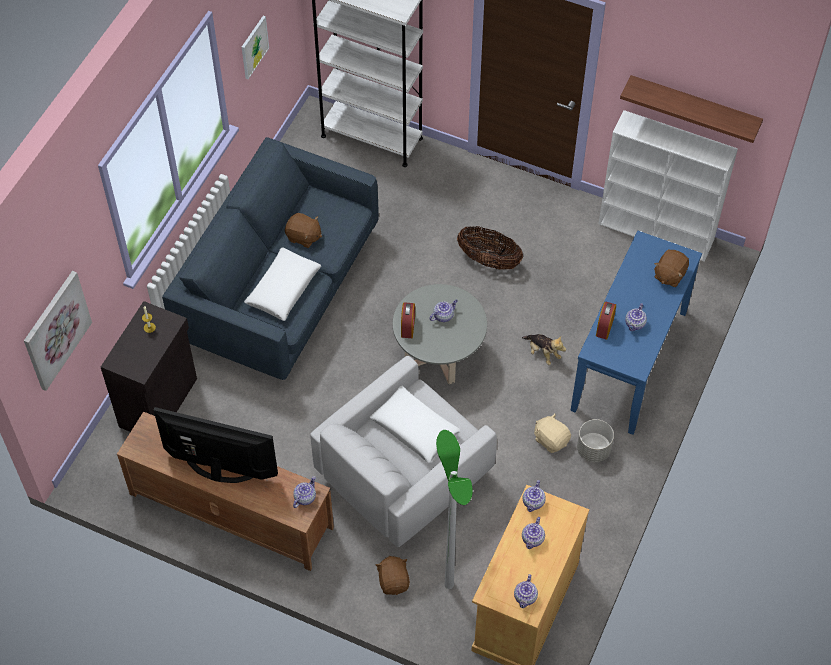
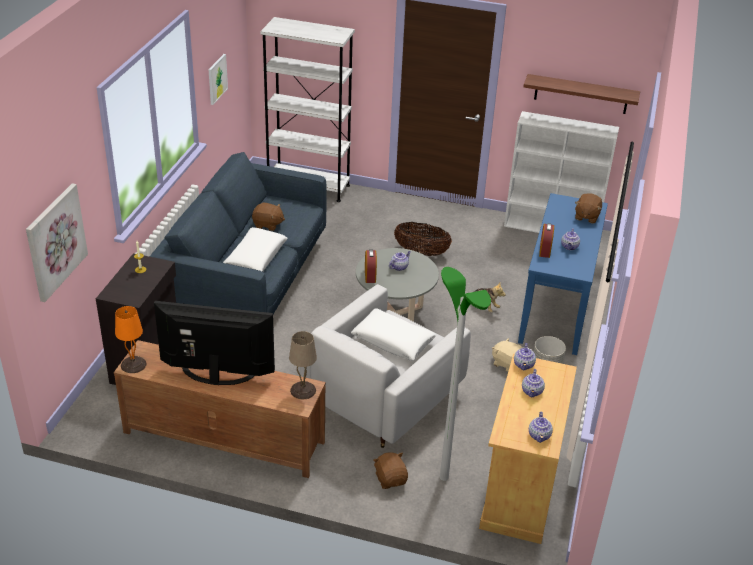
camera: 10 degrees left, 20 degrees down
teapot [293,476,316,508] -> beige table lamp [289,331,317,399]
none -> orange table lamp [115,306,147,373]

